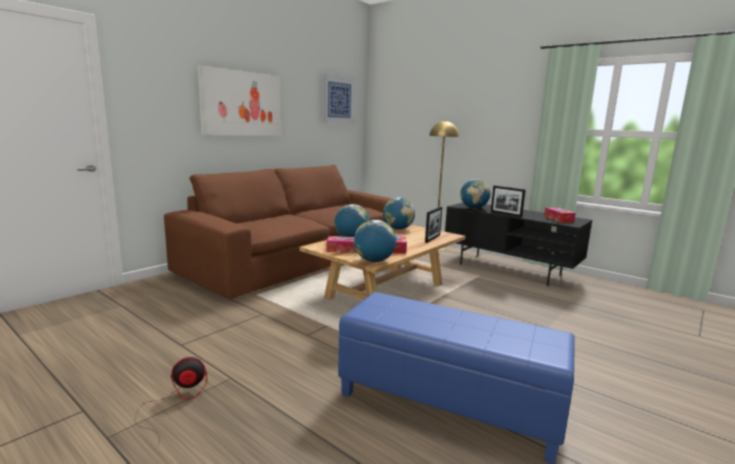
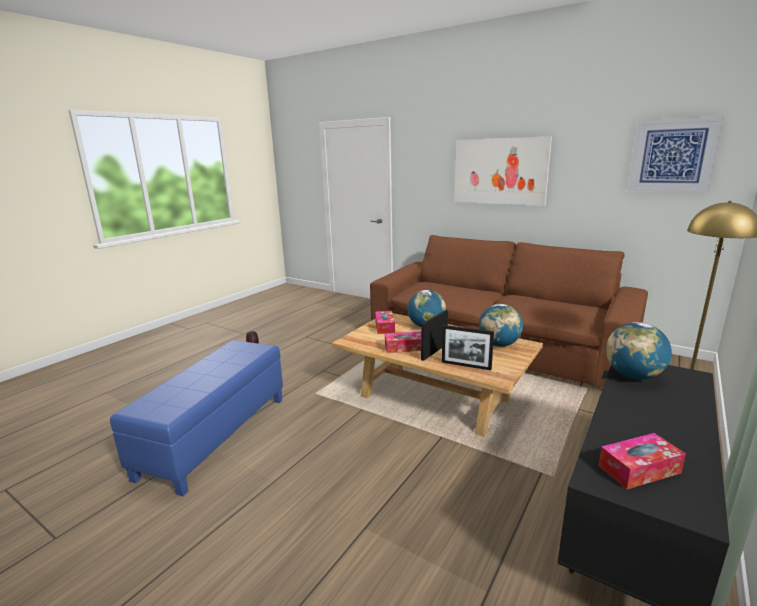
camera: 85 degrees right, 5 degrees up
globe [354,220,396,262] -> none
picture frame [491,186,526,217] -> picture frame moved to [421,310,448,361]

